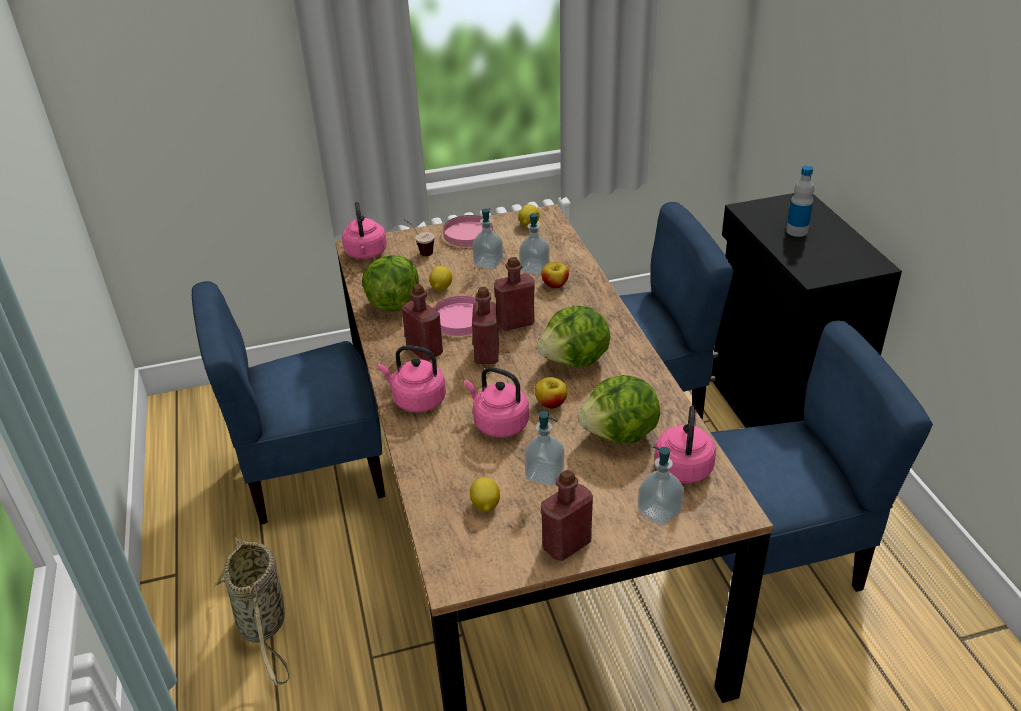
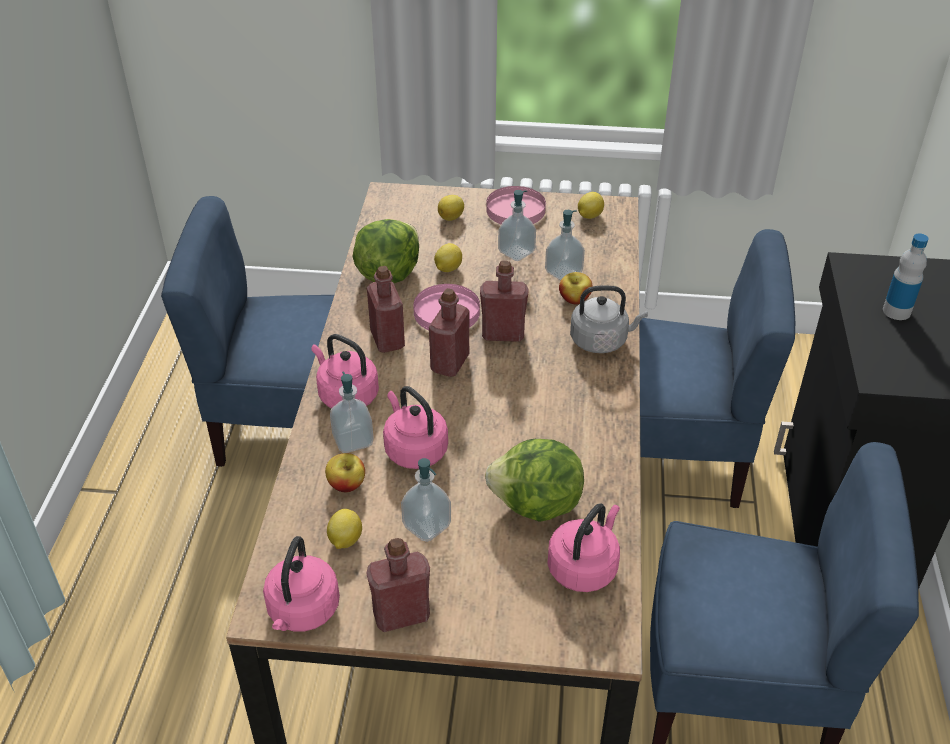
camera: 20 degrees right, 5 degrees up
basket [214,537,290,686] -> none
pink kettle [342,202,387,259] -> pink kettle moved to [263,536,340,632]
cup [403,219,435,256] -> lemon [438,195,464,221]
apple [535,377,568,409] -> apple moved to [325,453,365,492]
lettuce [537,306,610,367] -> none
soap dispenser [638,446,684,526] -> soap dispenser moved to [330,371,374,453]
none -> grey kettle [570,286,648,353]

